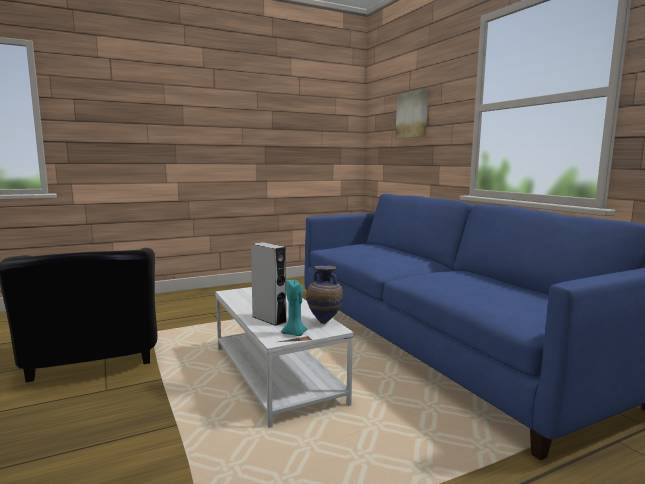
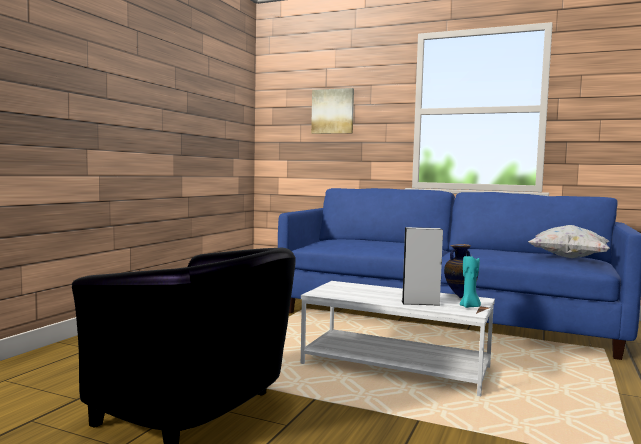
camera: 40 degrees left, 5 degrees down
none -> white pillow [528,225,610,258]

